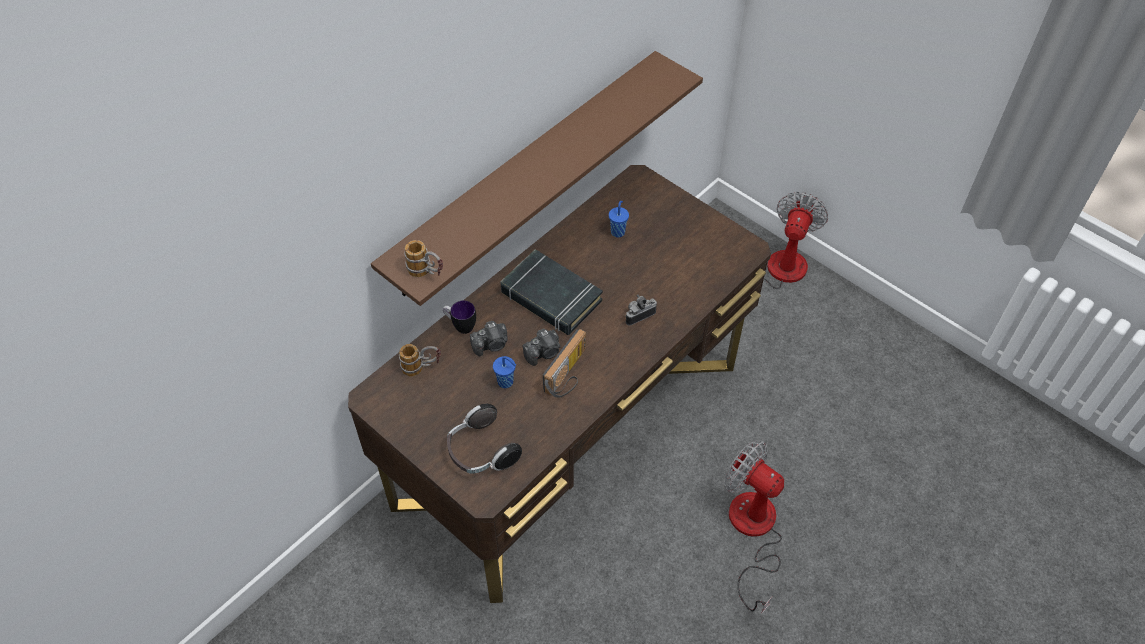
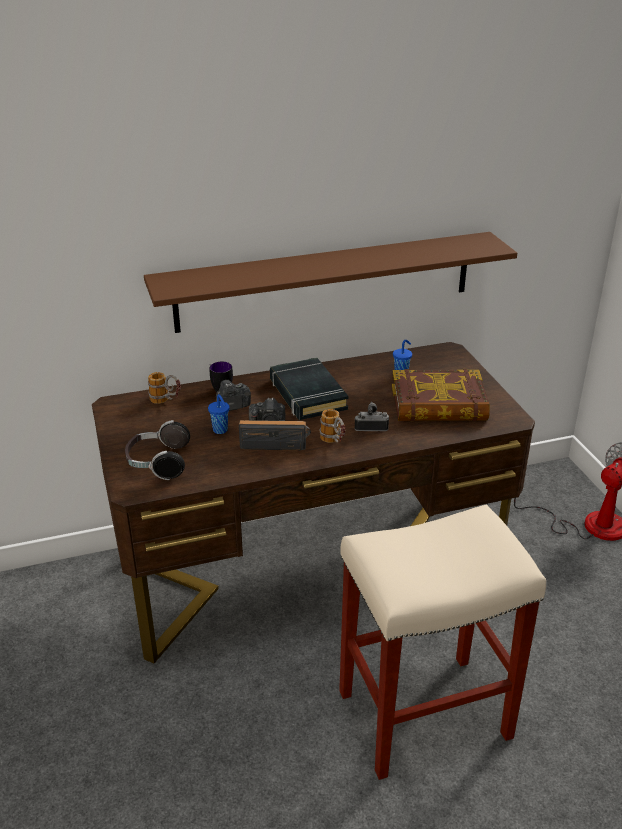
camera: 30 degrees right, 20 degrees down
mug [404,240,443,277] -> mug moved to [320,409,345,443]
camera [470,321,508,356] -> camera turned 150 degrees clockwise [216,380,251,411]
radio [543,329,586,398] -> radio turned 150 degrees counterclockwise [239,420,311,450]
fan [725,441,784,614] -> beige stool [339,505,546,780]
none -> book [392,369,490,421]

